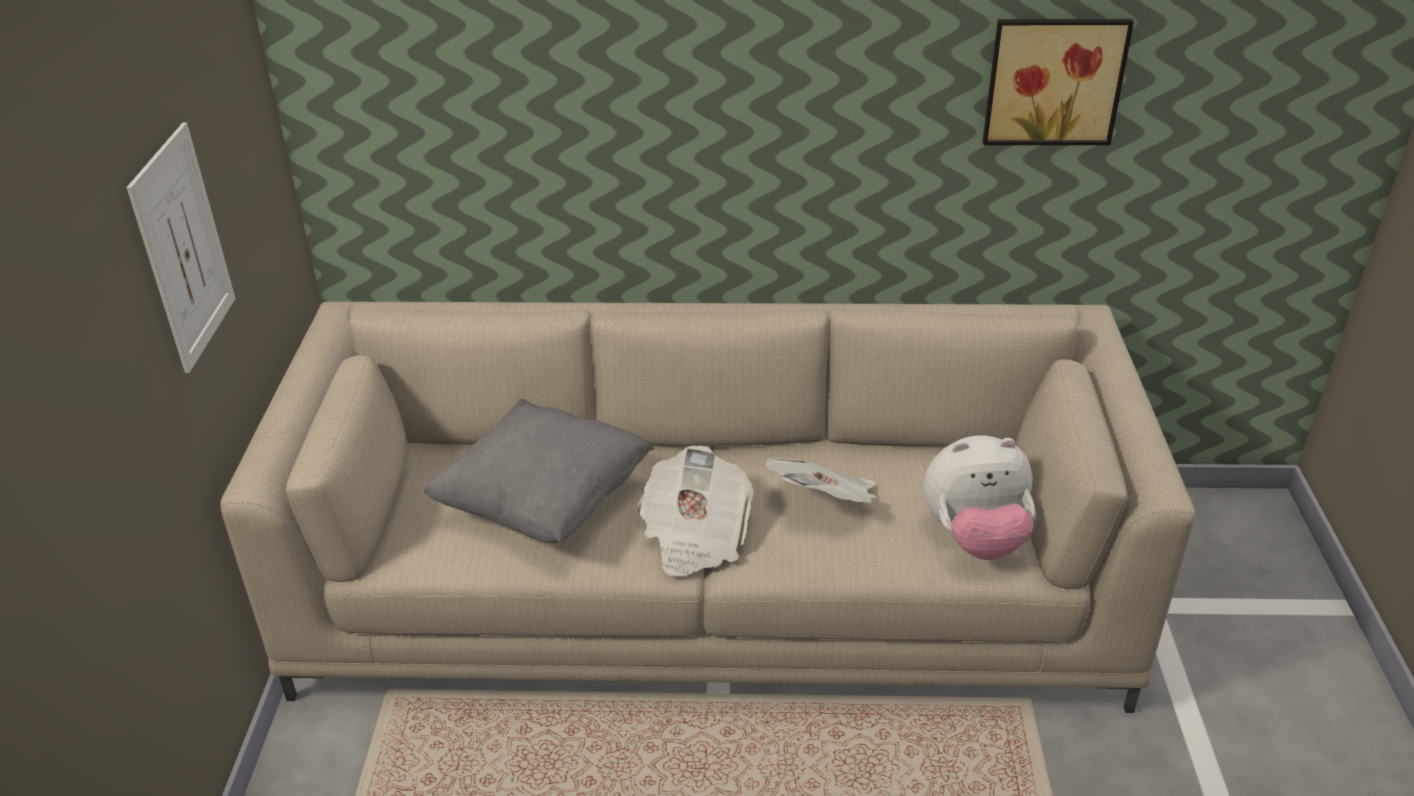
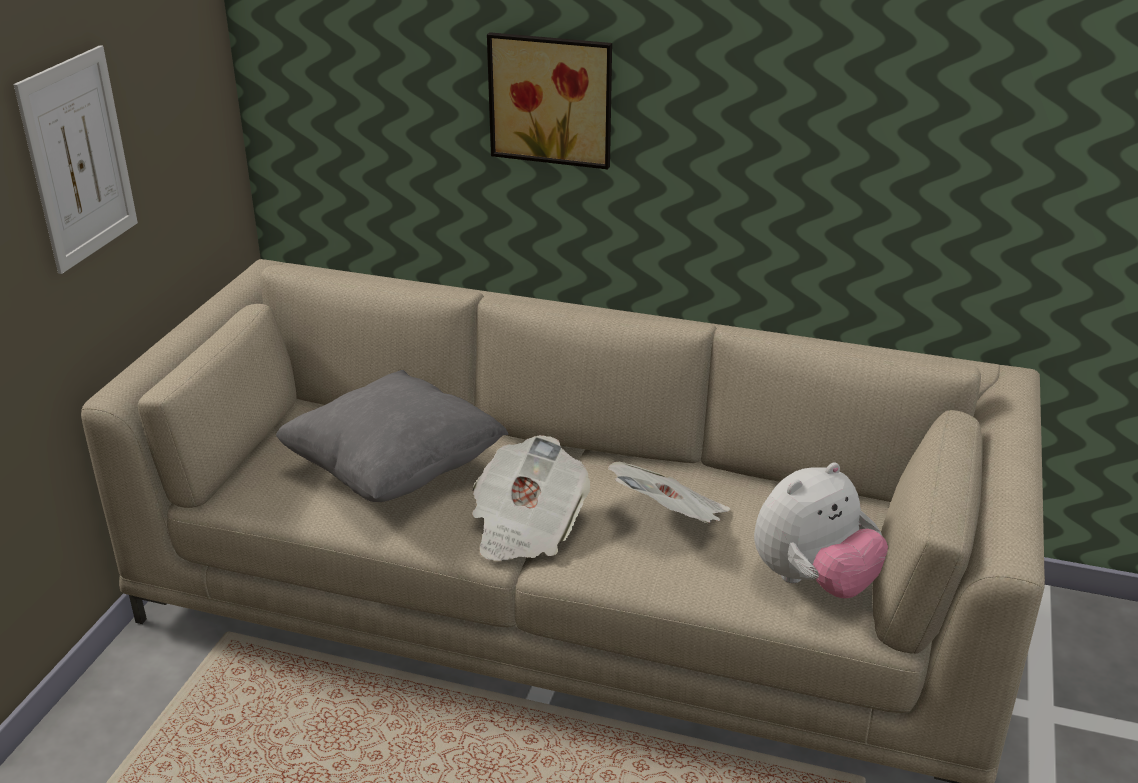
camera: 15 degrees right, 5 degrees down
plush toy [923,436,1035,560] -> plush toy turned 45 degrees counterclockwise [754,463,888,598]
picture [983,19,1134,145] -> picture moved to [487,32,612,169]

